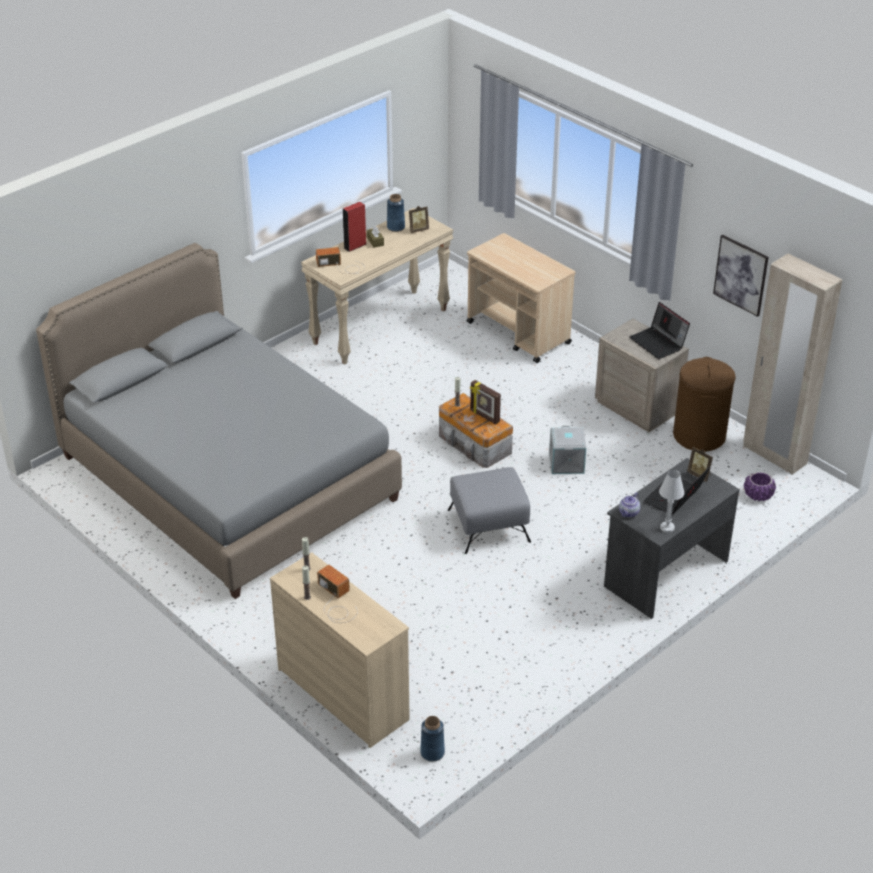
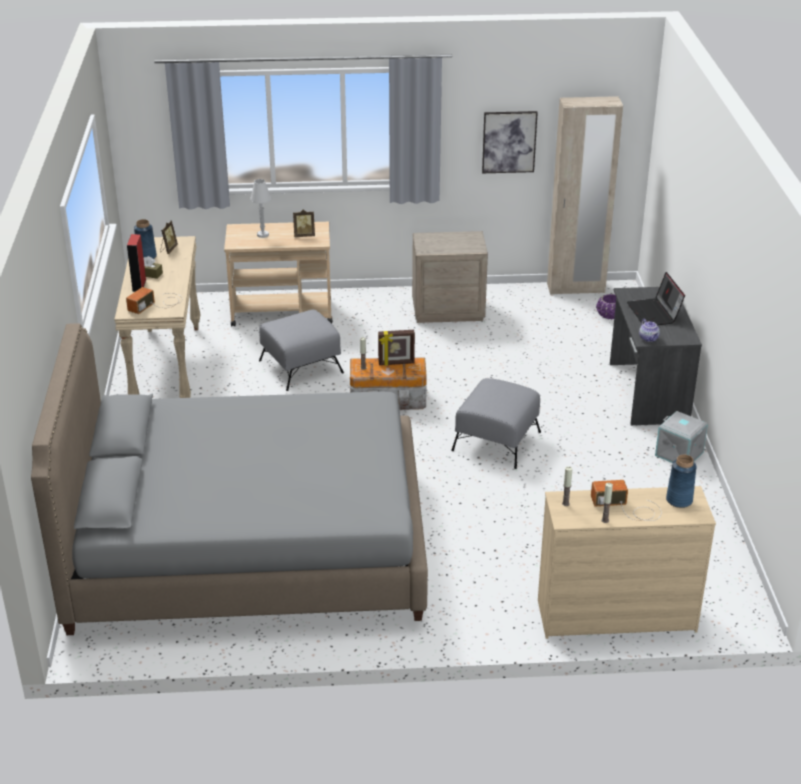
camera: 50 degrees left, 5 degrees down
blue vase [420,716,445,761] -> blue vase moved to [666,455,697,508]
grey storage box [549,426,586,474] -> grey storage box moved to [655,411,708,463]
laptop [629,302,690,359] -> none
white table lamp [659,470,684,533] -> white table lamp moved to [250,179,271,238]
brown laundry basket [673,357,736,452] -> none
picture frame [687,447,713,482] -> picture frame moved to [293,210,315,237]
none -> grey ottoman [259,310,344,391]

